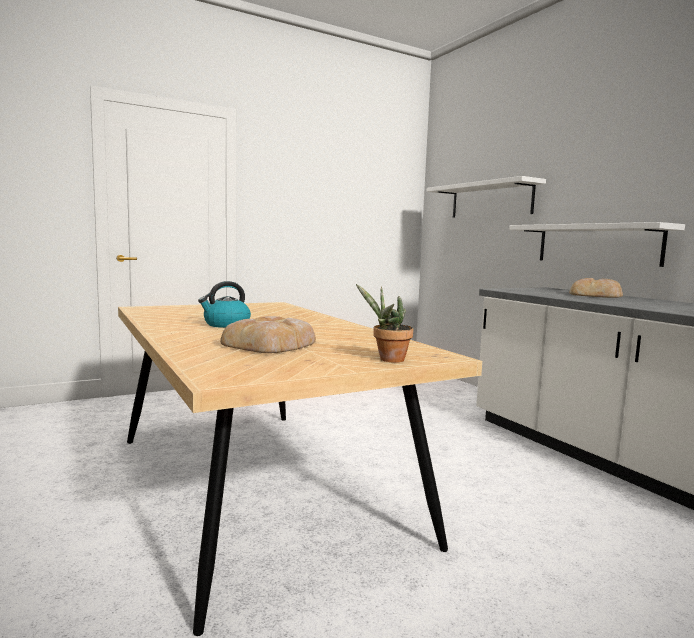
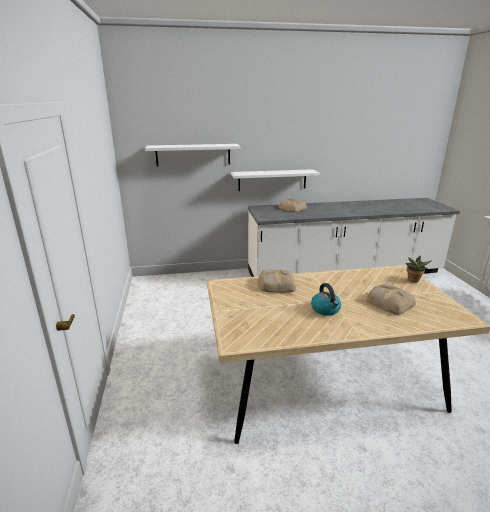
camera: 70 degrees left, 15 degrees up
none -> bread [257,270,296,293]

